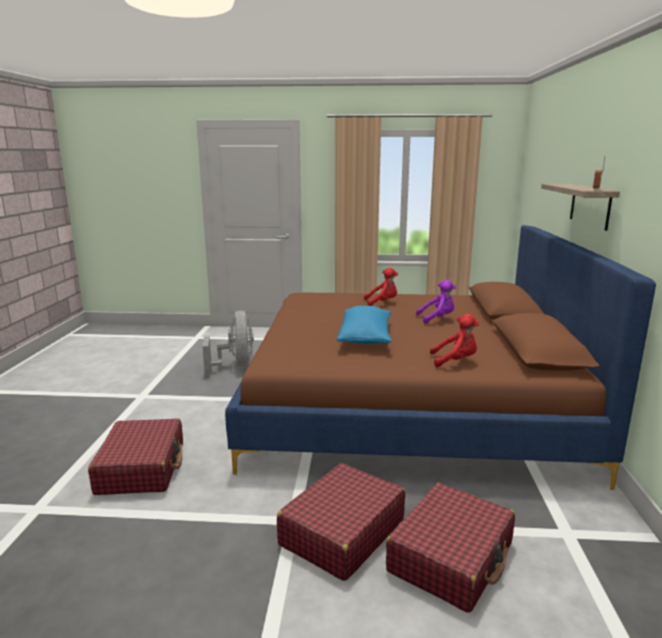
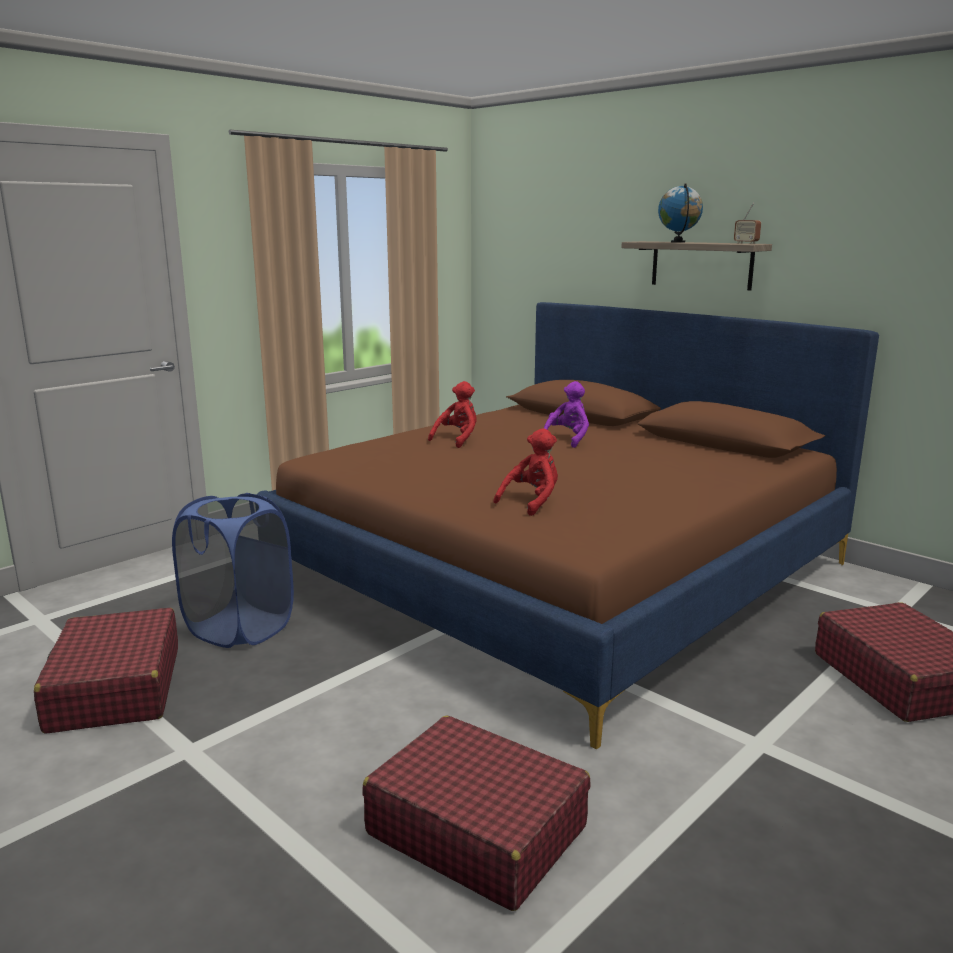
camera: 50 degrees left, 0 degrees up
grey fan [202,311,254,375] -> blue laundry basket [172,493,294,648]
red suitcase [277,463,405,581] -> red suitcase moved to [34,608,178,734]
blue pillow [337,306,392,344] -> none
red plush toy [430,314,479,367] -> red plush toy moved to [494,428,558,516]
none -> globe [658,183,703,243]

